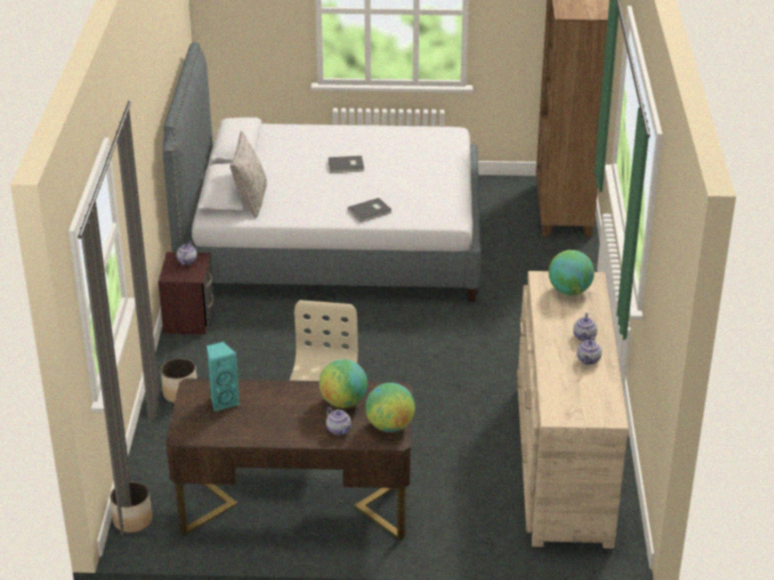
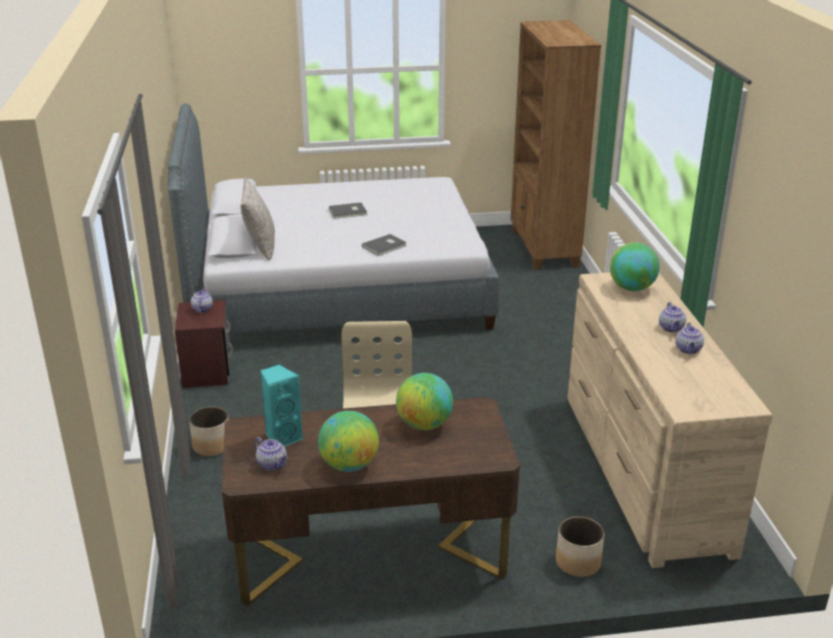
camera: 10 degrees left, 5 degrees down
planter [110,481,152,533] -> planter moved to [556,516,605,577]
teapot [326,407,351,435] -> teapot moved to [254,437,287,471]
globe [366,383,415,432] -> globe moved to [318,411,379,472]

